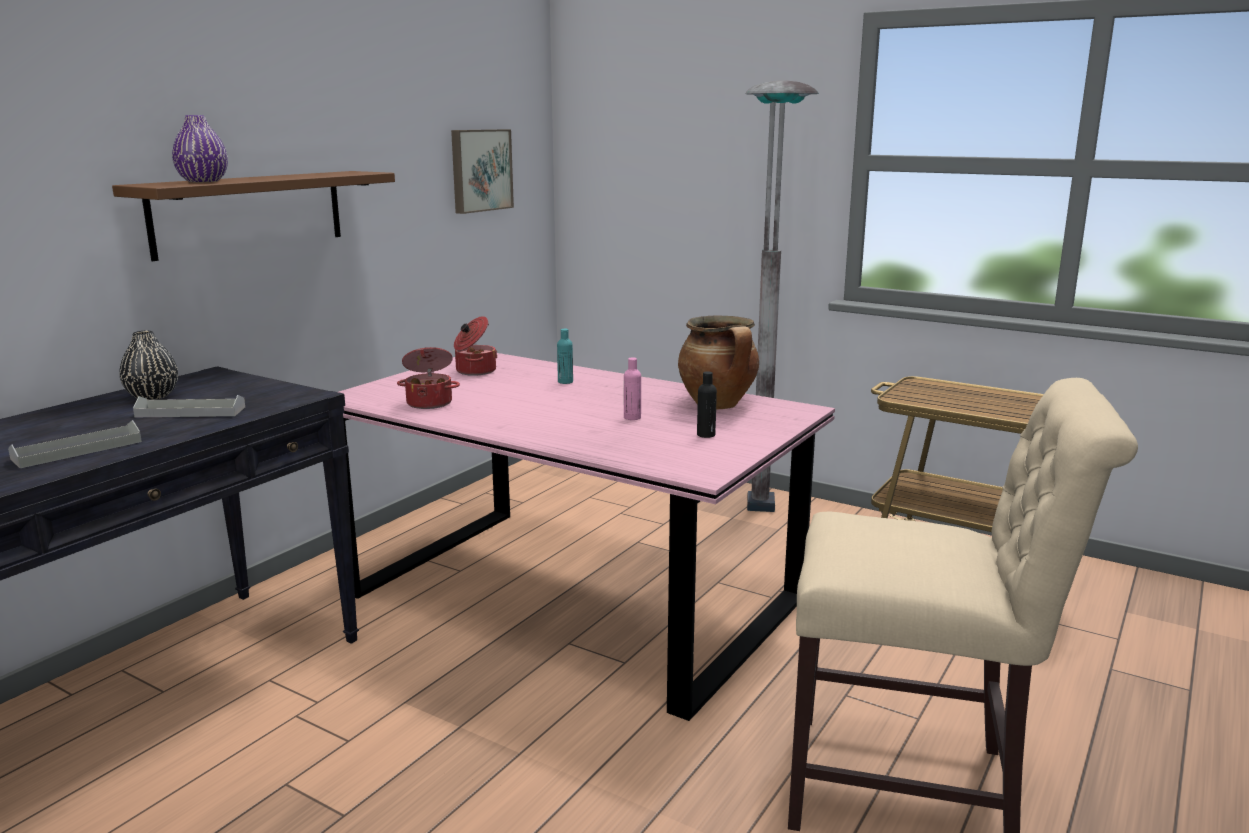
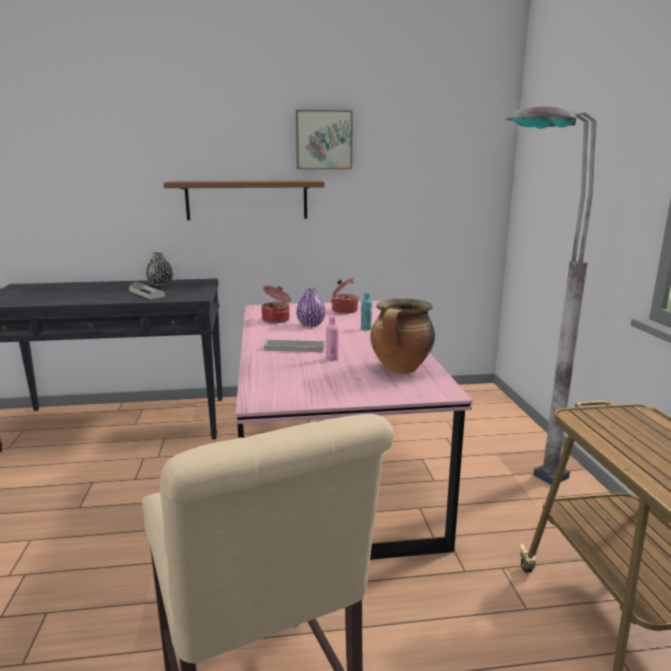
camera: 50 degrees right, 0 degrees up
grey tray [8,420,142,468] -> grey tray moved to [264,338,325,352]
purple vase [172,115,228,182] -> purple vase moved to [296,288,326,327]
picture [451,129,514,214] -> picture moved to [296,110,353,169]
black bottle [697,372,717,438] -> none

